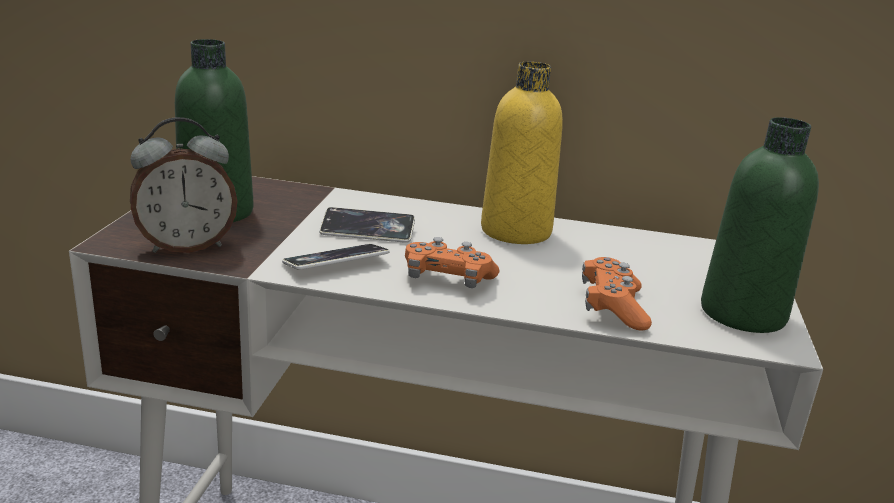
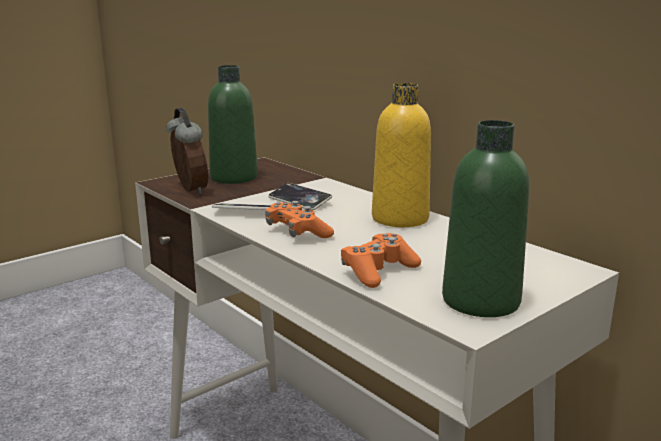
camera: 40 degrees right, 5 degrees down
alarm clock [130,117,238,253] -> alarm clock turned 135 degrees counterclockwise [166,108,208,194]

